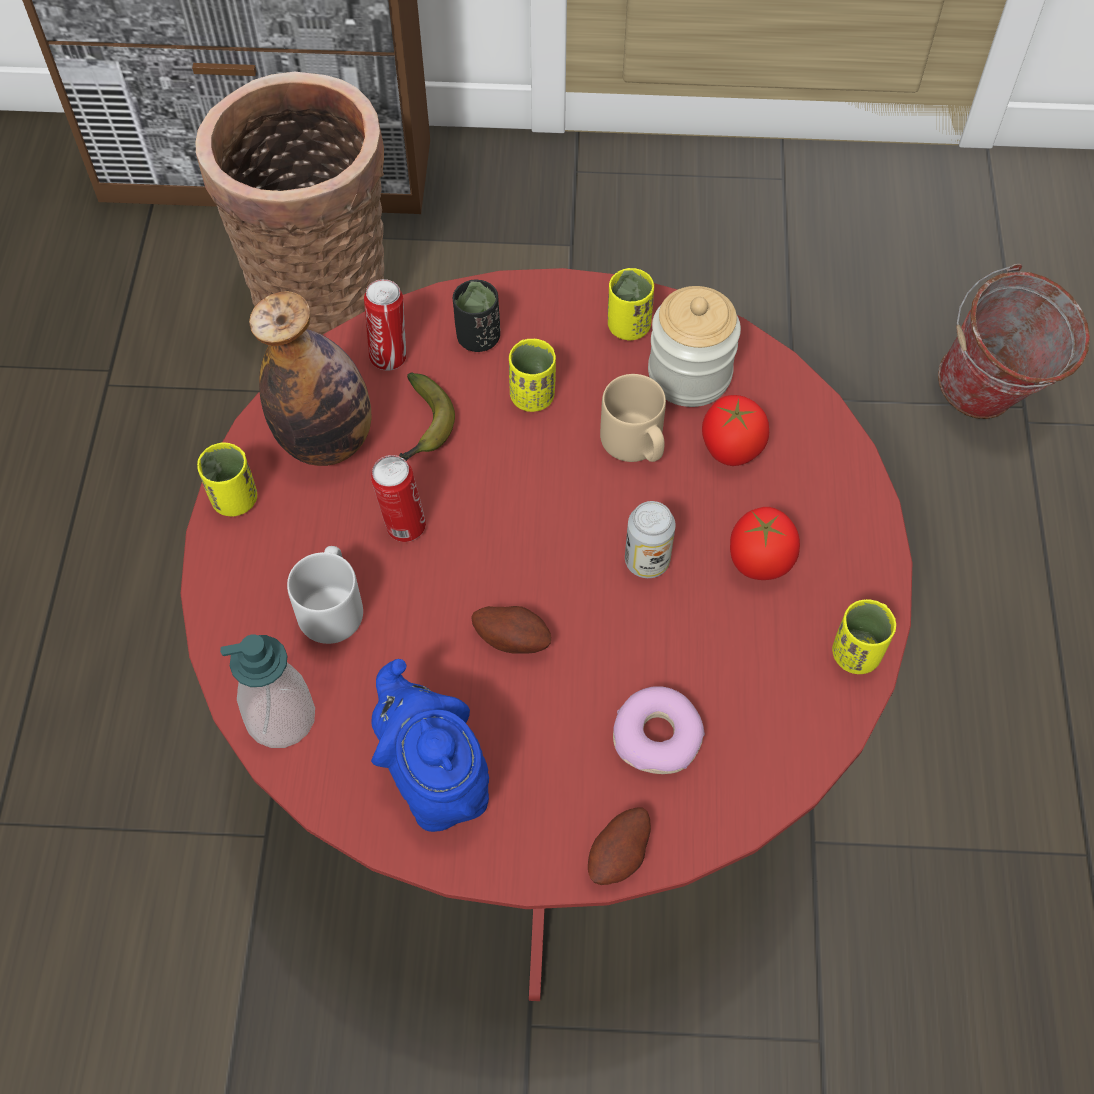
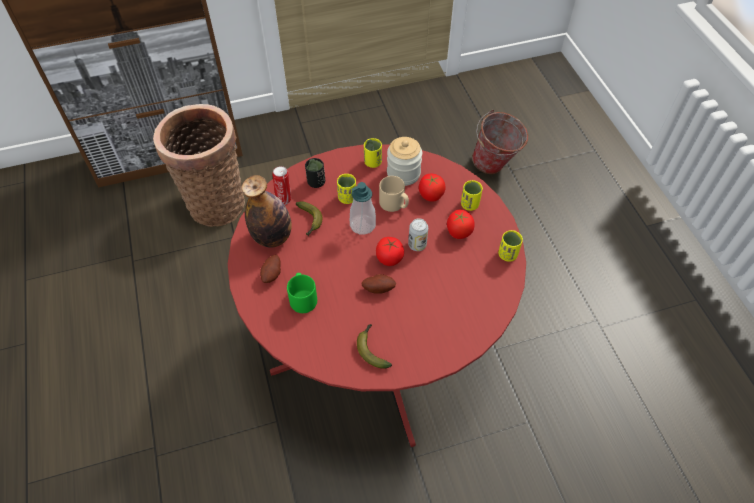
camera: 20 degrees left, 5 degrees down
yellow cup [197,442,257,516] -> yellow cup moved to [461,180,483,211]
soap dispenser [220,635,315,748] -> soap dispenser moved to [350,182,376,235]
grey mug [287,546,363,644] -> green mug [287,273,317,313]
can [371,455,426,542] -> none
blue teapot [371,659,489,832] -> banana [357,324,392,369]
potato [588,807,651,885] -> potato moved to [260,255,281,283]
donut [613,686,705,774] -> none
none -> tomato [376,237,404,266]

